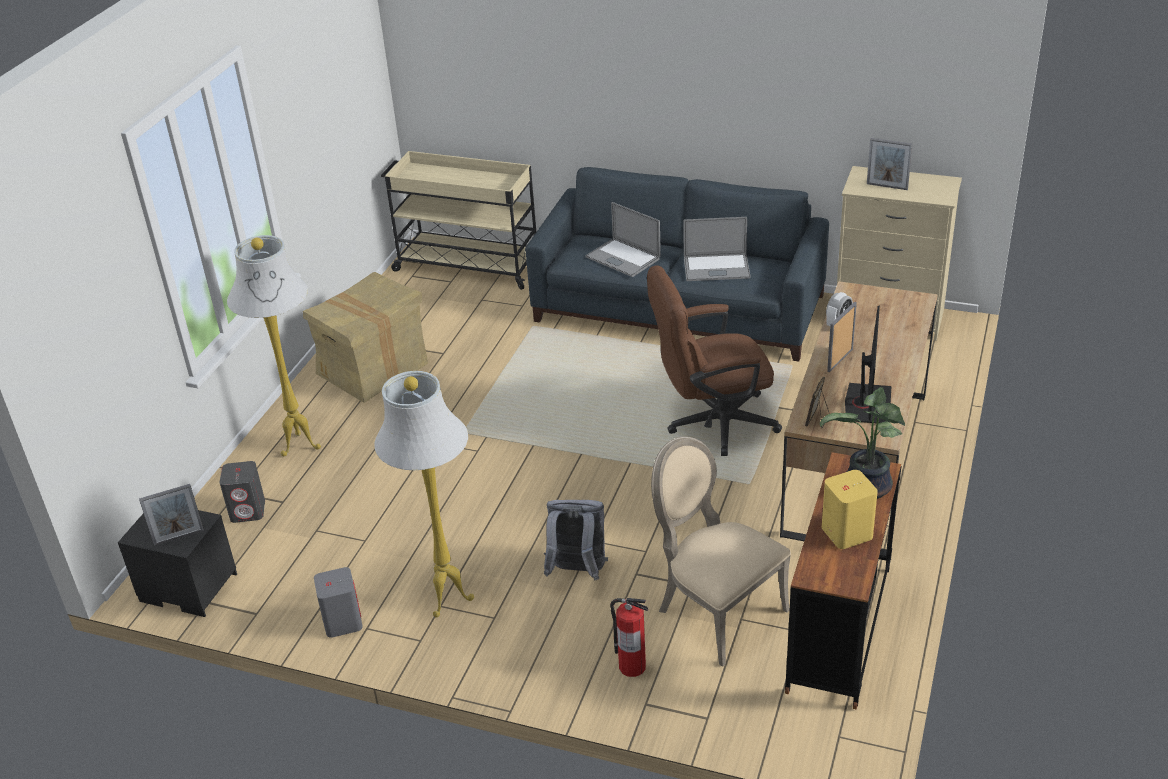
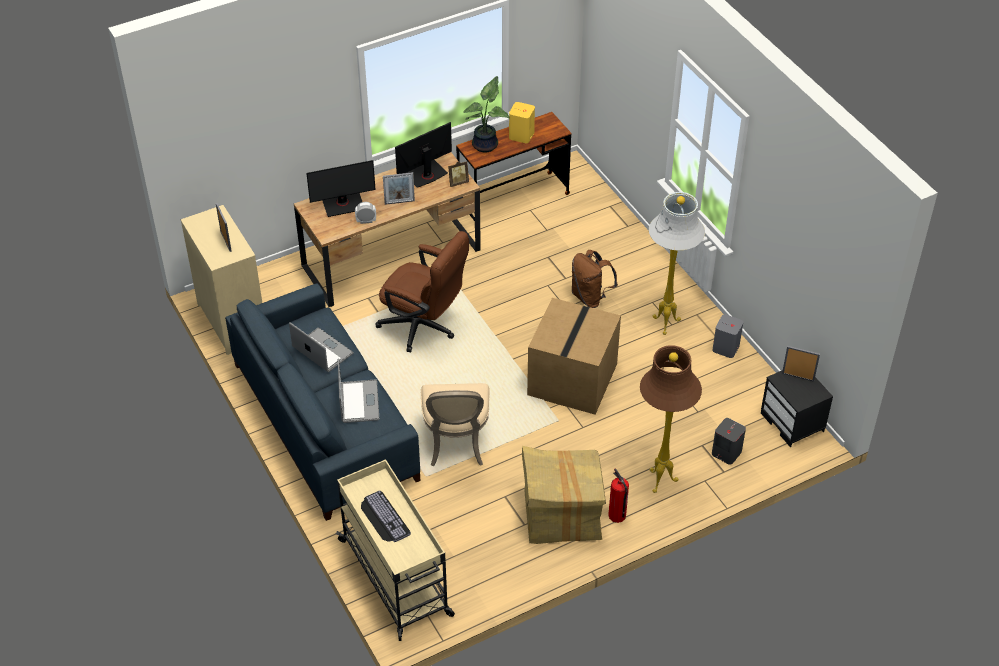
camera: 140 degrees left, 10 degrees up
white floor lamp [227,235,321,456] -> brown floor lamp [640,345,702,493]
grey backpack [544,500,608,580] -> brown backpack [572,250,618,308]
fire extinguisher [610,598,648,677] -> fire extinguisher moved to [608,468,629,523]
beige chair [651,436,791,667] -> beige chair moved to [421,383,490,466]
none -> monitor [306,160,376,217]
none -> keyboard [361,491,411,542]
none -> cardboard box [527,298,621,415]

